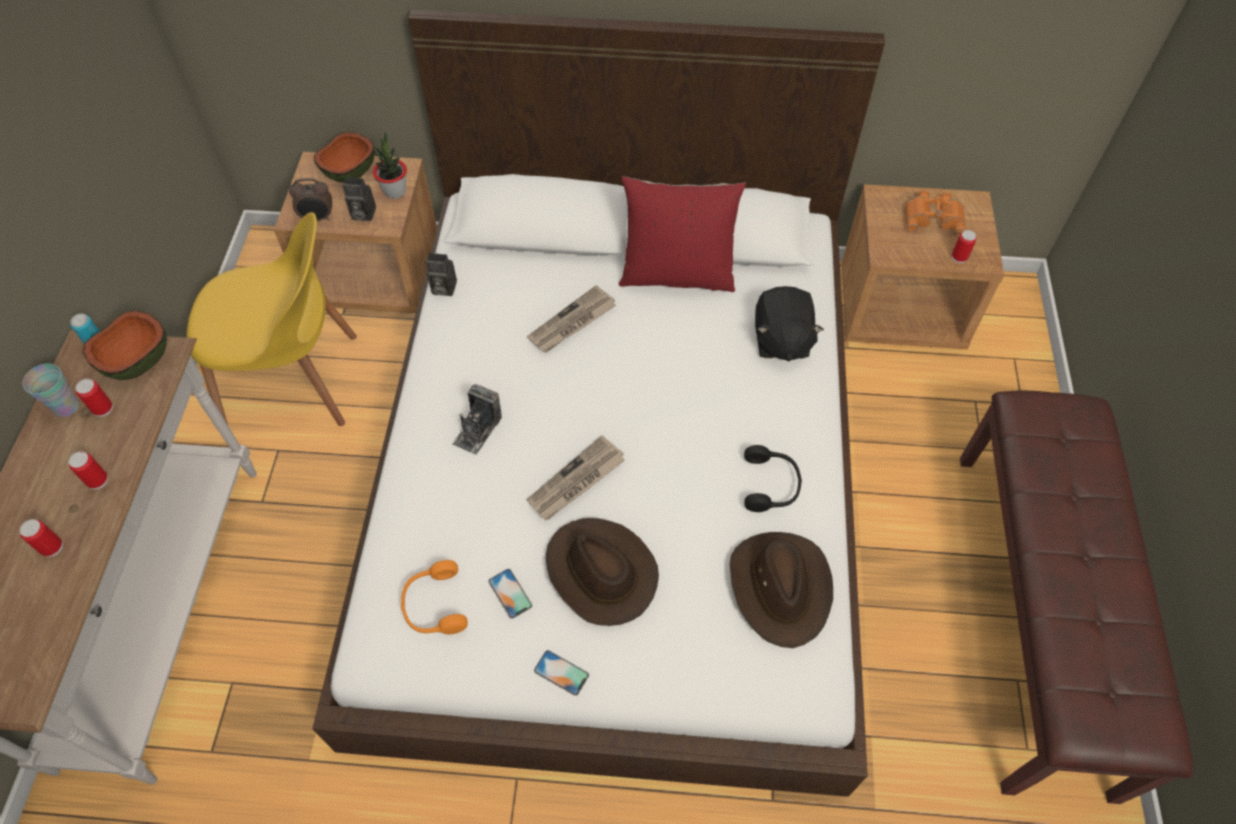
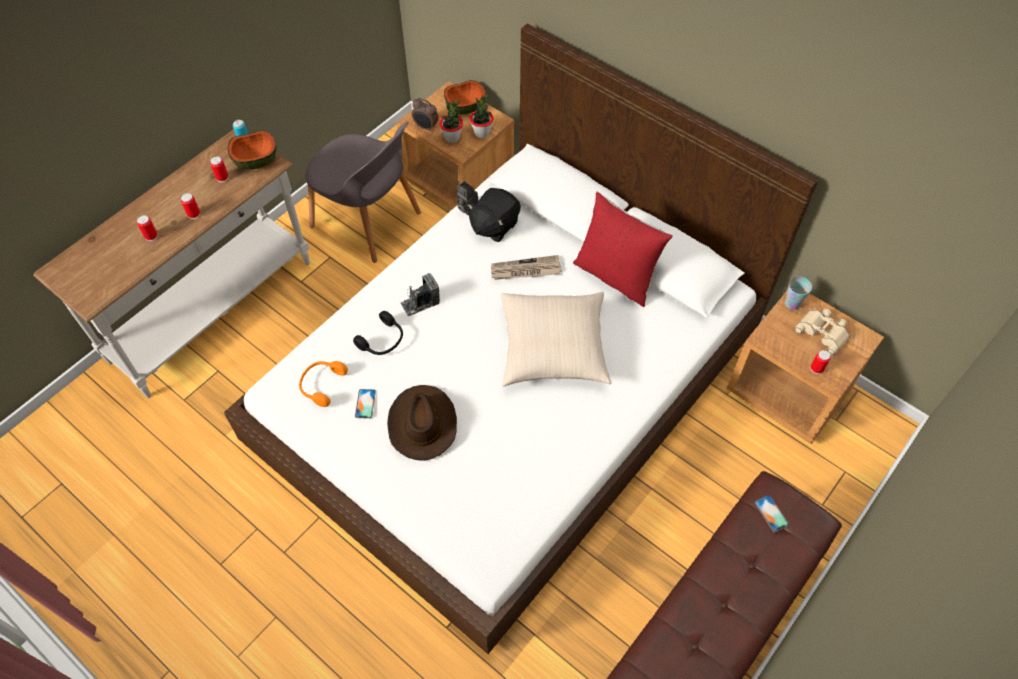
camera: 35 degrees right, 0 degrees up
cup [22,364,79,417] -> cup moved to [785,276,812,310]
yellow chair [187,212,357,426] -> grey chair [305,122,421,263]
camera [342,177,376,221] -> potted plant [439,99,463,143]
newspaper [526,435,625,520] -> none
phone [534,650,589,696] -> phone moved to [755,495,789,532]
brown hat [730,532,833,648] -> none
black headphones [744,445,802,512] -> black headphones moved to [353,311,403,355]
black plush toy [755,286,824,362] -> black plush toy moved to [467,188,521,242]
orange binoculars [905,191,965,236] -> beige binoculars [794,309,850,355]
none -> beige pillow [501,292,612,386]

